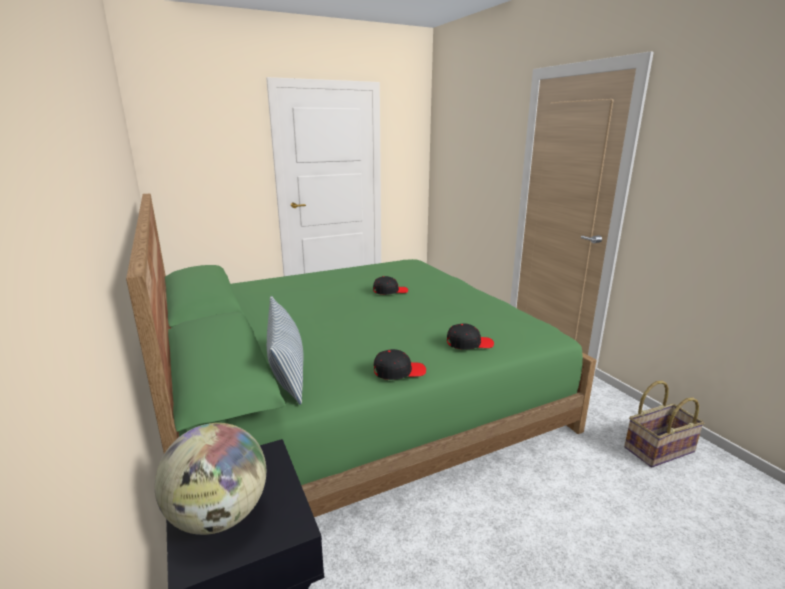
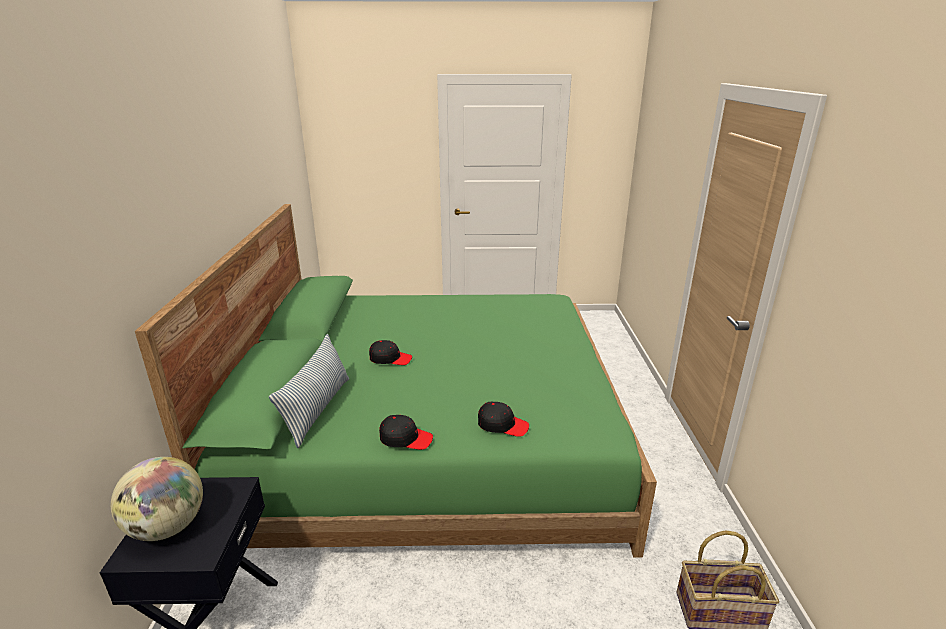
camera: 25 degrees right, 5 degrees up
black cap [373,276,408,295] -> black cap moved to [369,340,412,365]

